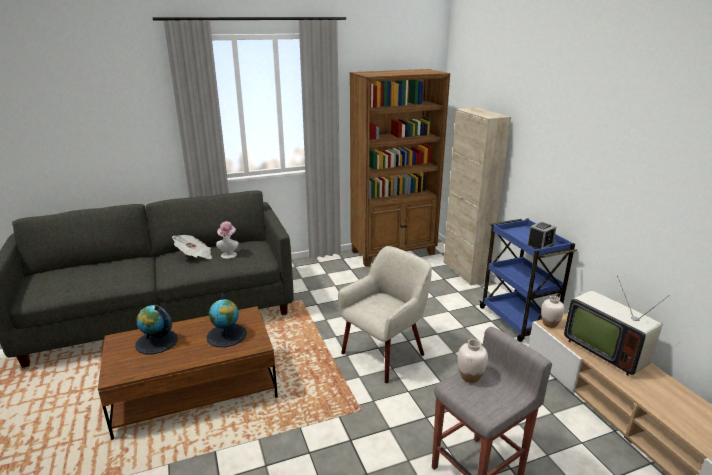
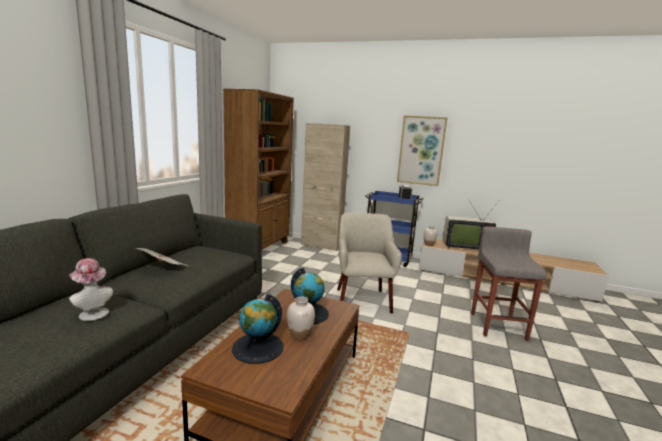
camera: 50 degrees left, 10 degrees down
hat [216,221,239,259] -> hat moved to [69,258,113,321]
white vase [458,339,488,383] -> white vase moved to [287,297,315,340]
none -> picture [397,115,448,186]

